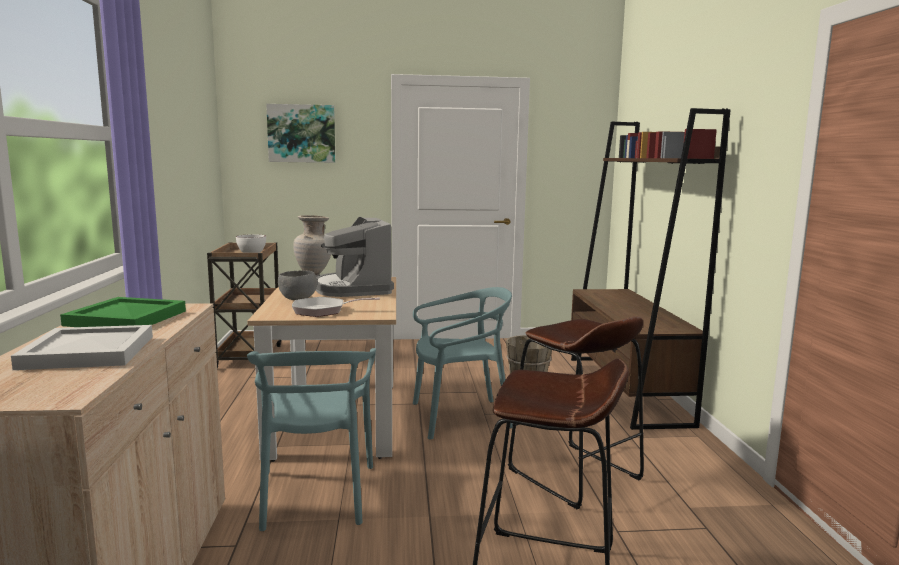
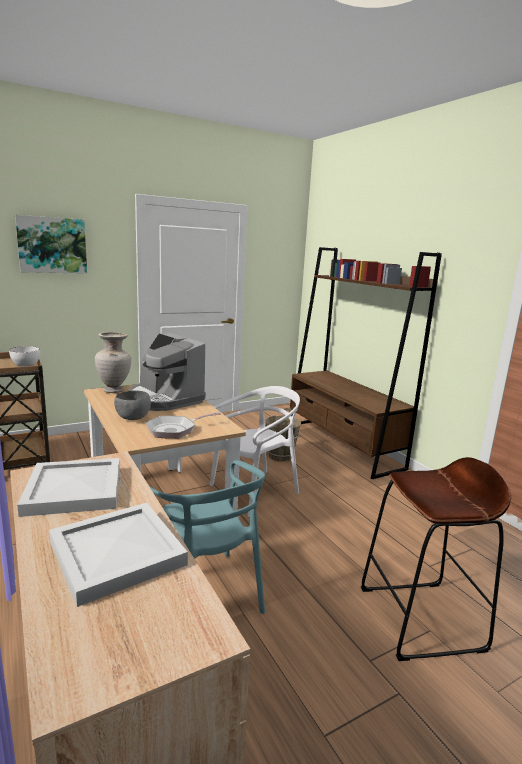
camera: 25 degrees left, 5 degrees up
green tray [60,297,186,327] -> white tray [17,458,120,517]
turquoise chair [413,287,513,440] -> white chair [209,386,300,517]
brown stool [508,316,644,509] -> none

